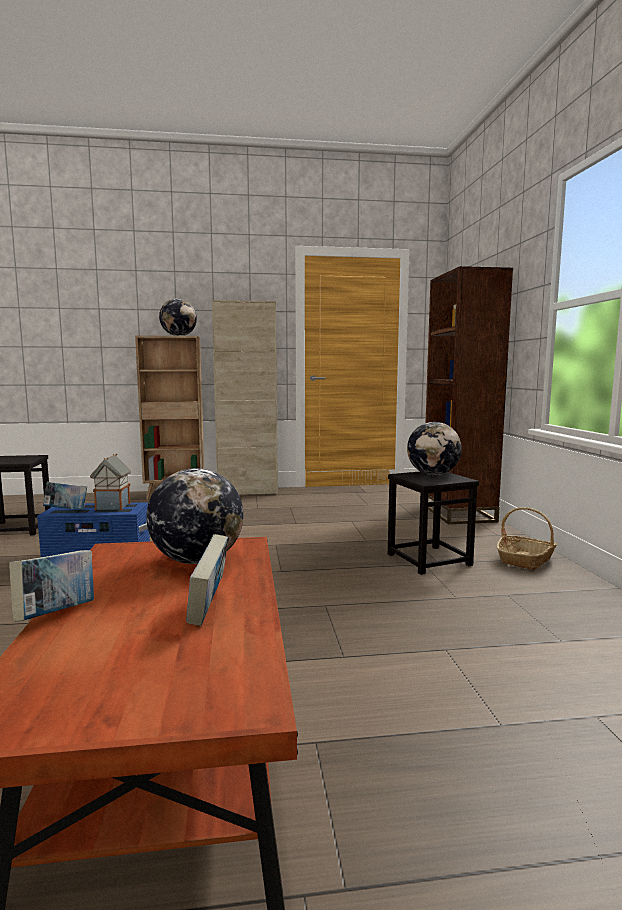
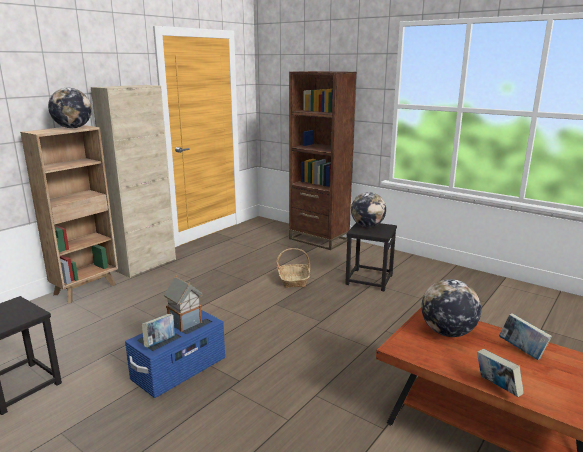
camera: 45 degrees left, 10 degrees up
basket [497,507,557,570] -> basket moved to [276,248,311,288]

